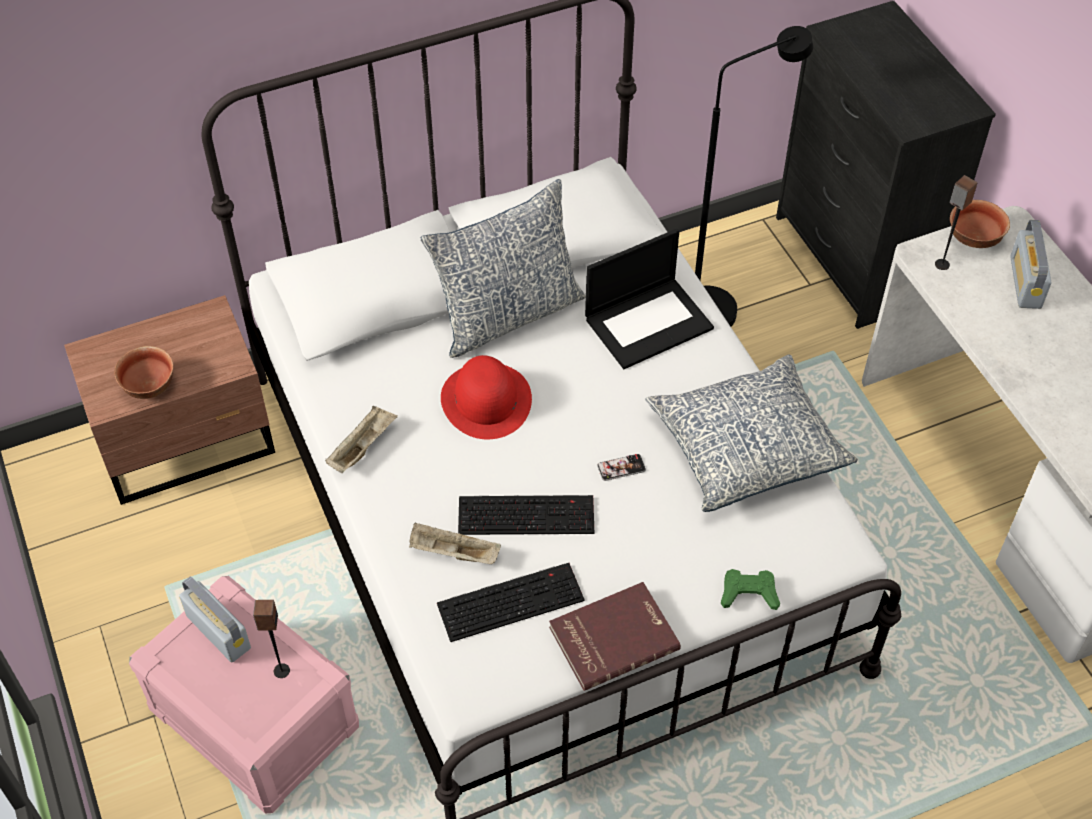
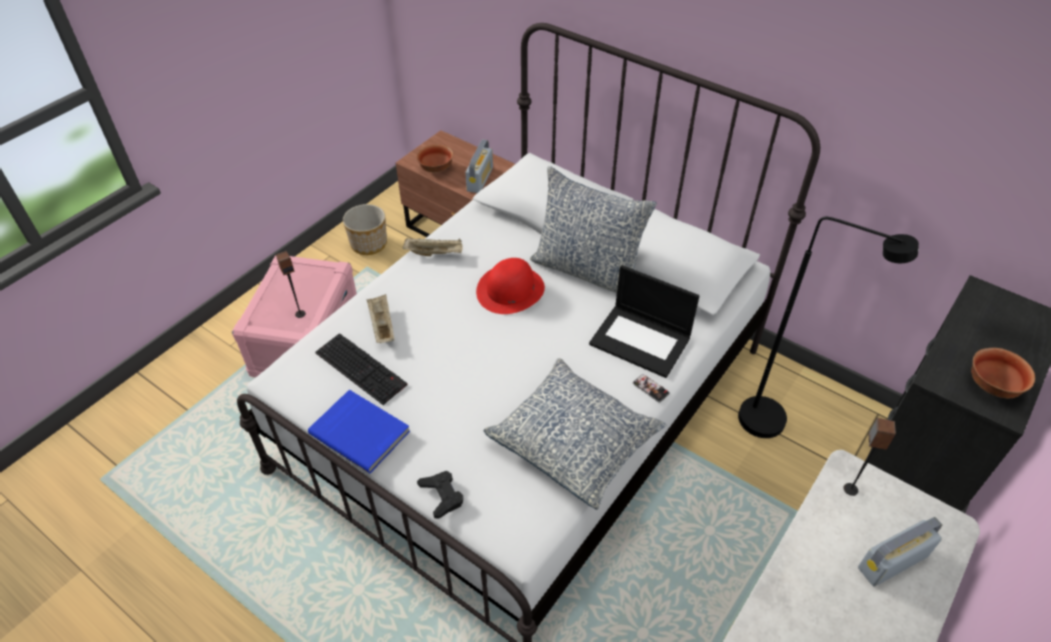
camera: 60 degrees right, 5 degrees down
radio [179,576,251,662] -> radio moved to [465,139,493,193]
keyboard [458,495,594,535] -> none
red book [549,582,681,691] -> blue book [308,390,410,473]
phone [597,454,646,481] -> phone moved to [633,374,670,403]
green game controller [721,569,780,610] -> black game controller [417,471,463,519]
bowl [950,200,1010,248] -> bowl moved to [971,348,1035,398]
none -> planter [343,204,387,255]

